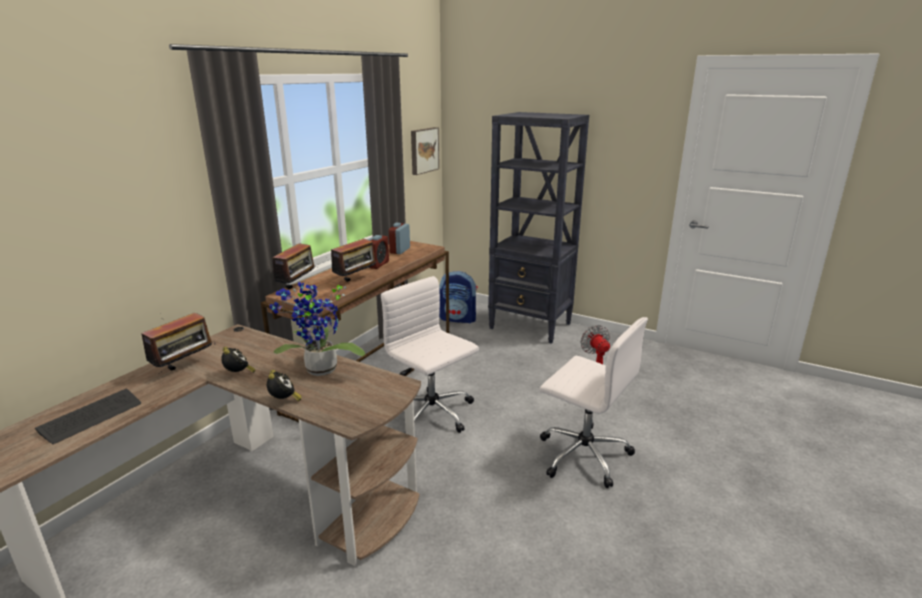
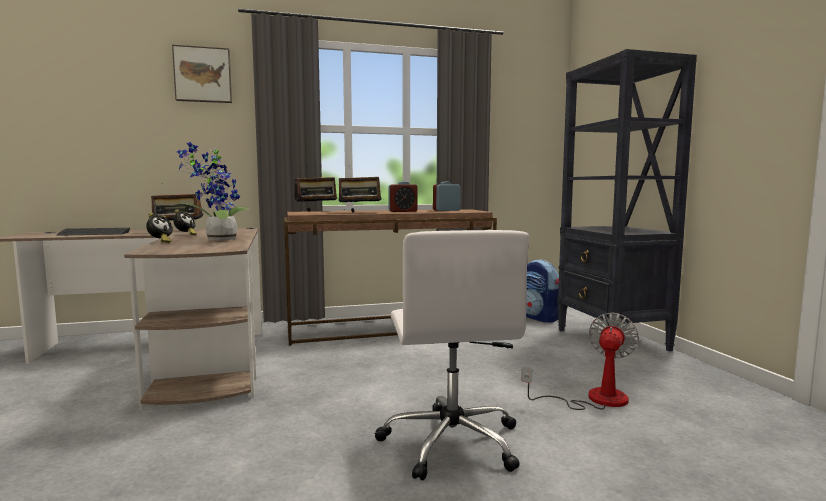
camera: 45 degrees right, 15 degrees down
white office chair [381,276,479,434] -> none
picture [411,127,439,175] -> picture moved to [172,45,232,103]

